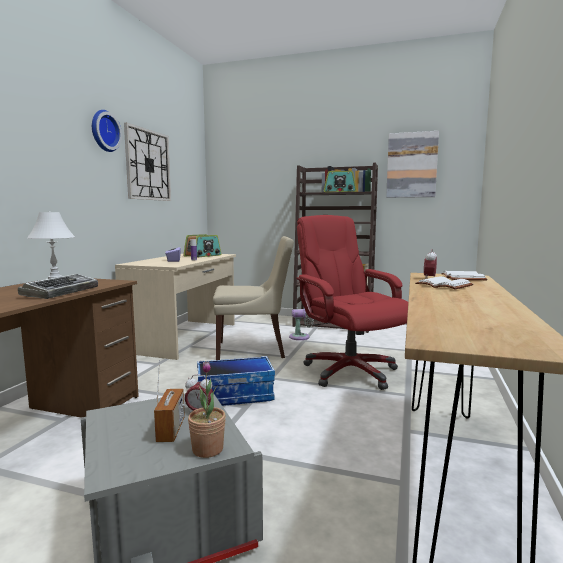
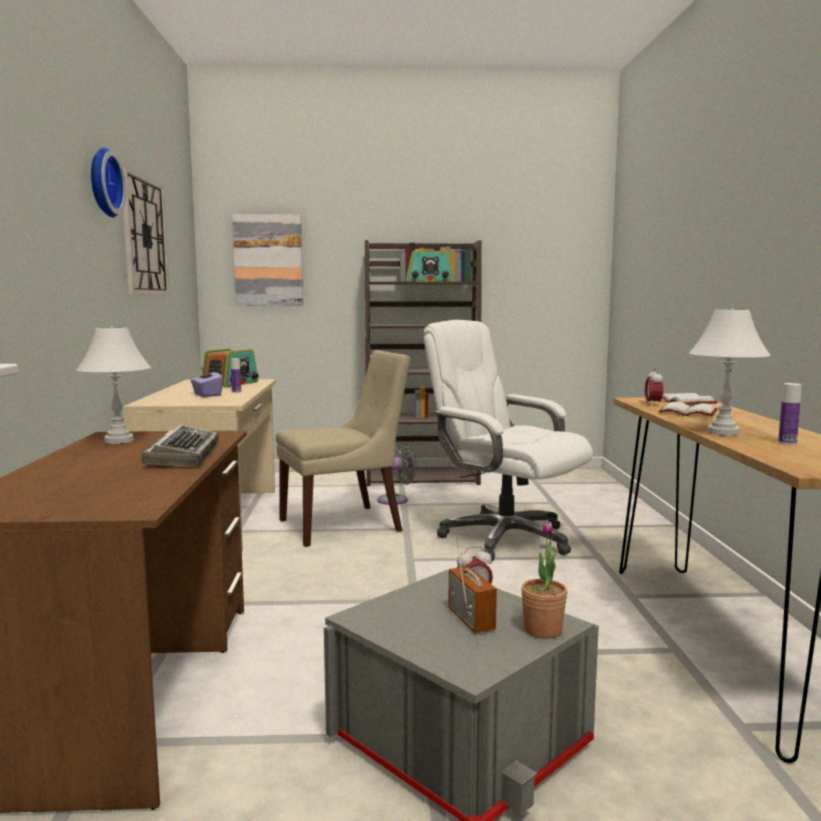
camera: 20 degrees left, 0 degrees up
storage box [197,356,275,406] -> none
red office chair [296,215,408,390] -> white office chair [424,320,593,561]
picture [386,131,439,198] -> picture moved to [232,214,303,306]
none -> white table lamp [689,308,771,436]
none -> bottle [778,383,802,445]

